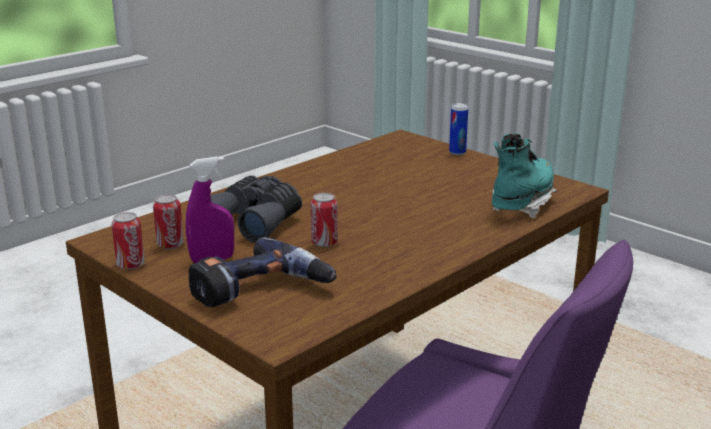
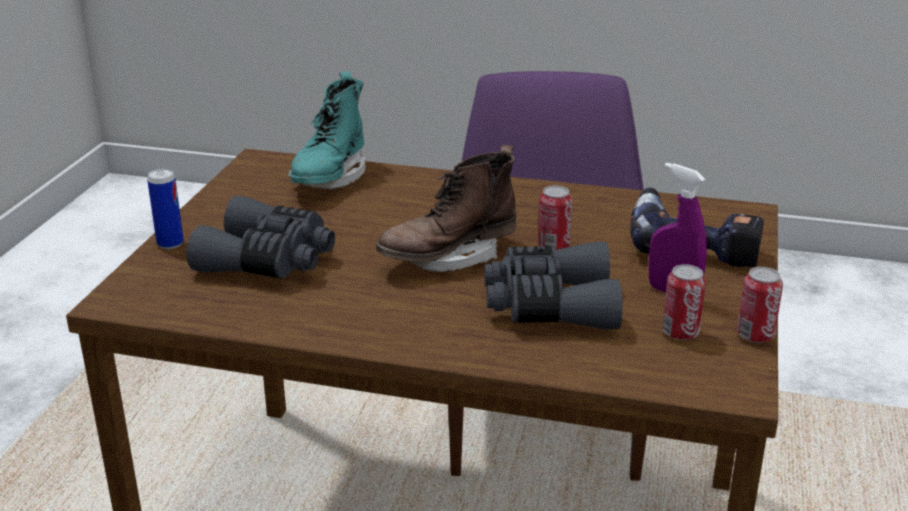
camera: 120 degrees left, 5 degrees up
turquoise boot [492,134,557,218] -> turquoise boot turned 75 degrees counterclockwise [288,71,366,189]
none -> grey binoculars [186,196,335,279]
none -> brown boot [376,145,516,272]

